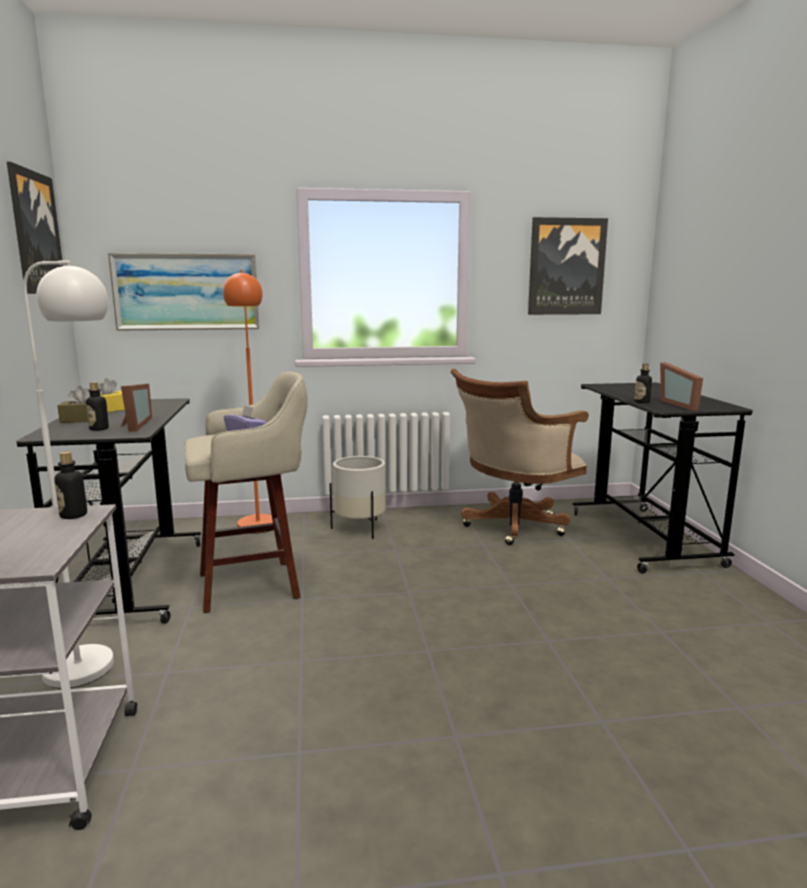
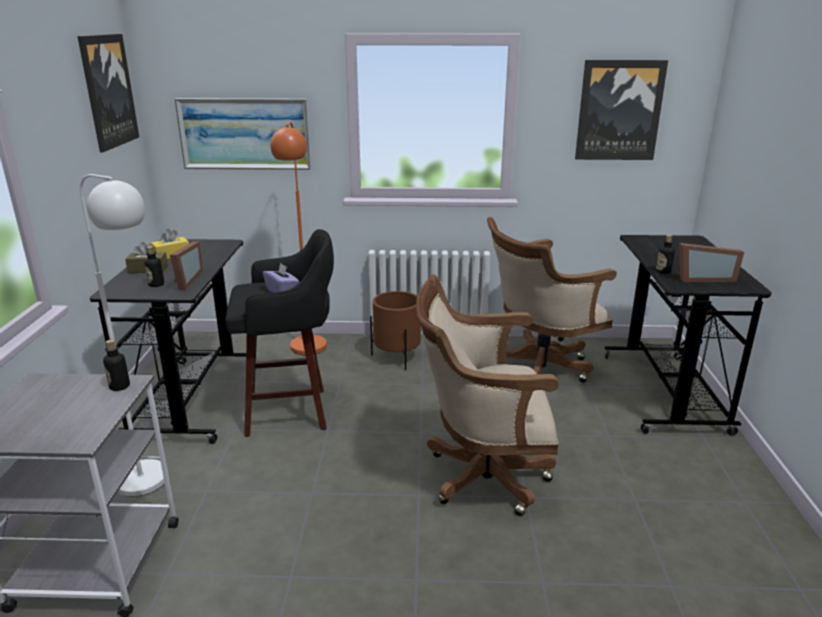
camera: 10 degrees right, 10 degrees up
beige stool [184,372,308,613] -> black stool [226,229,334,437]
white planter [330,456,386,539] -> brown planter [370,291,421,371]
picture frame [660,362,703,411] -> picture frame turned 90 degrees counterclockwise [679,243,744,282]
none -> office chair [416,274,559,516]

